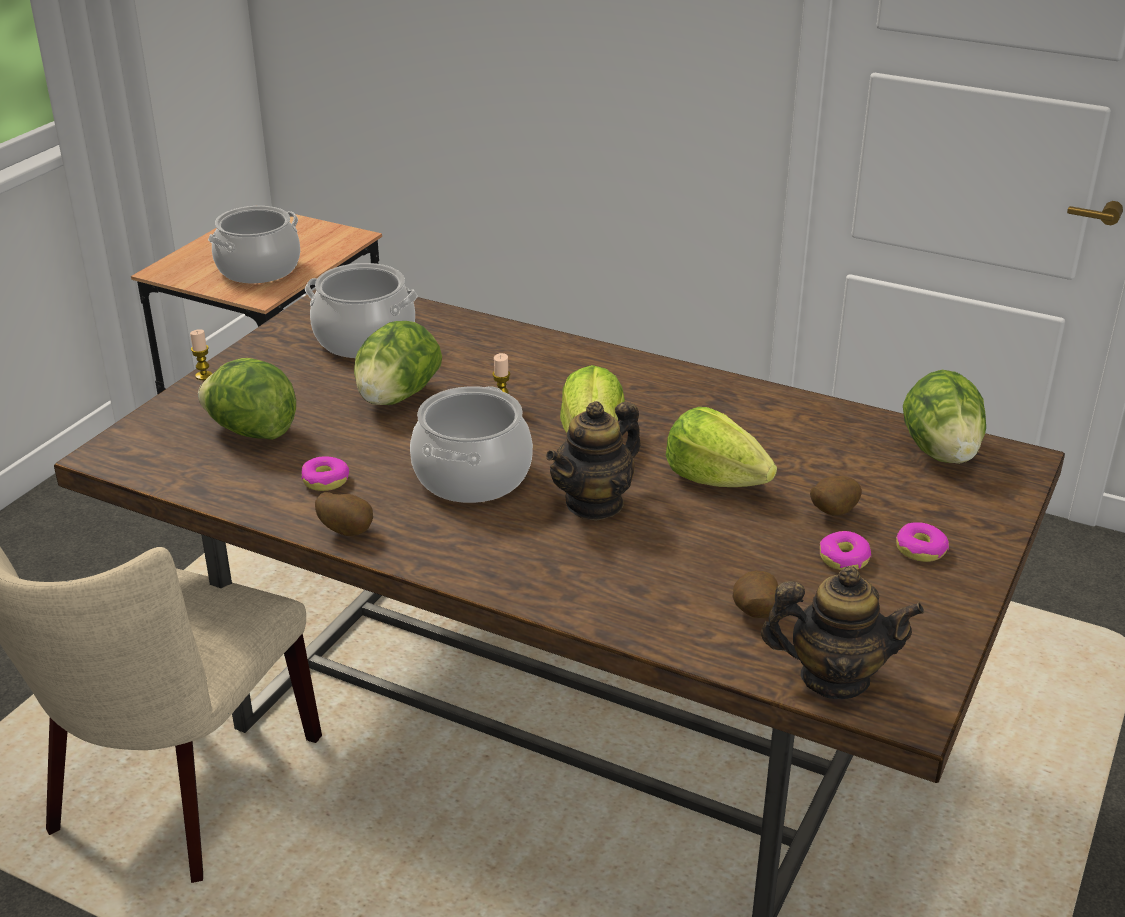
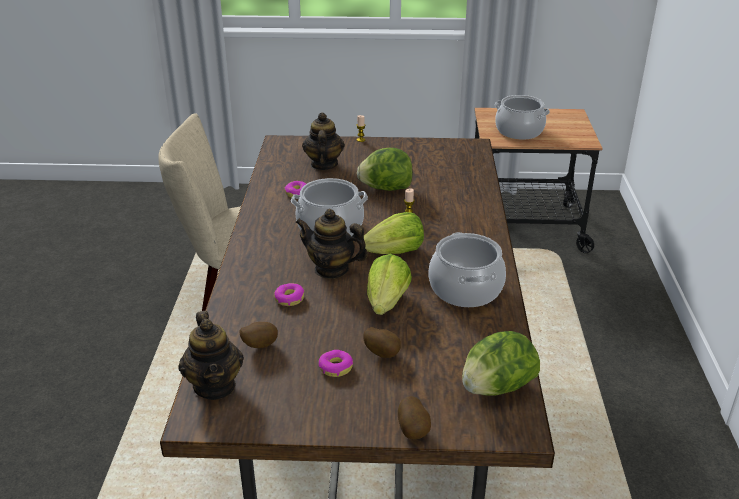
camera: 65 degrees right, 0 degrees up
lettuce [198,358,296,440] -> teapot [302,112,345,170]
cooking pot [305,263,418,358] -> cooking pot moved to [429,232,506,307]
potato [315,492,373,536] -> potato moved to [398,396,431,439]
donut [896,522,949,562] -> donut moved to [274,283,304,306]

